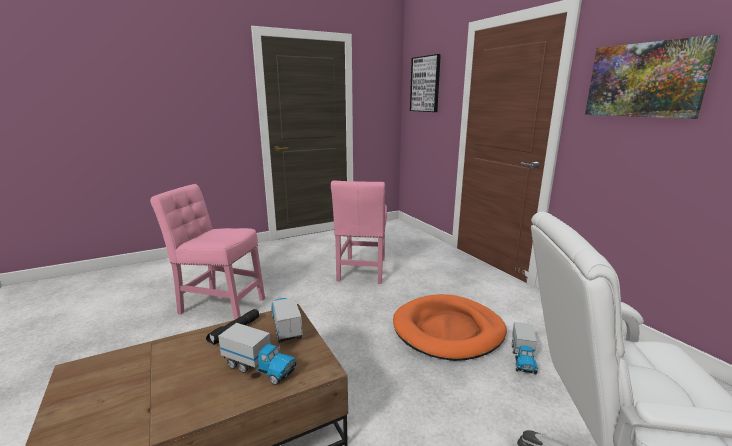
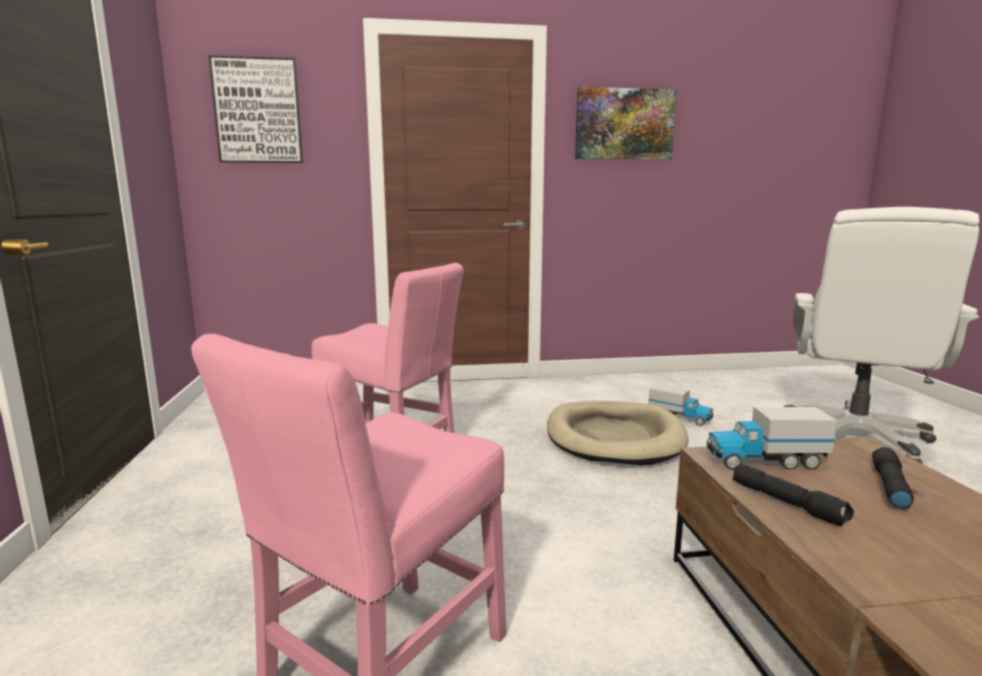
camera: 70 degrees left, 5 degrees down
toy truck [218,323,296,385] -> black flashlight [872,447,914,509]
orange dog bed [393,294,507,361] -> beige dog bed [547,401,689,466]

